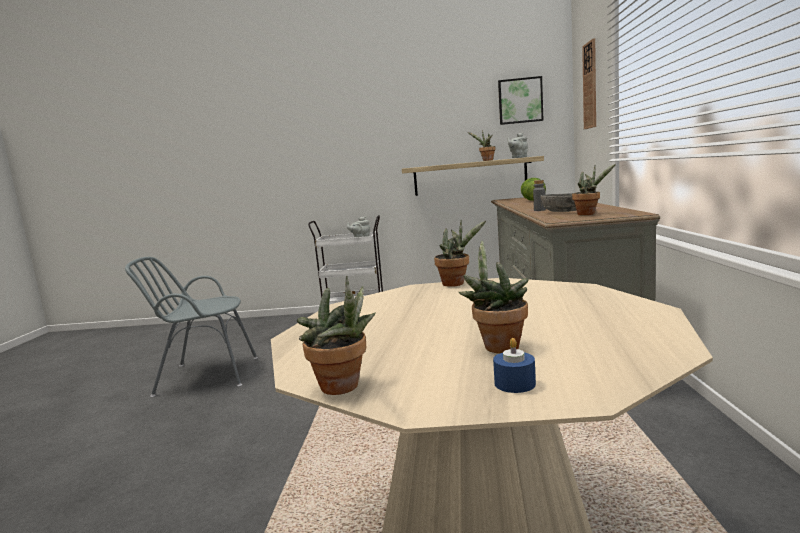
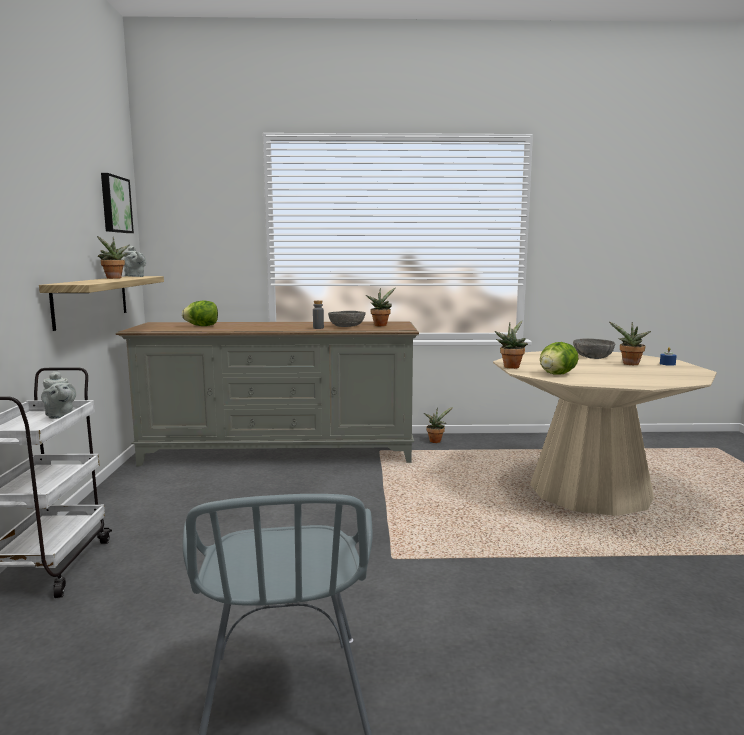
camera: 95 degrees left, 0 degrees up
potted plant [297,276,376,395] -> potted plant moved to [424,407,453,443]
wall clock [582,38,596,129] -> none
none -> lettuce [540,342,579,375]
none -> grey bowl [573,339,615,359]

